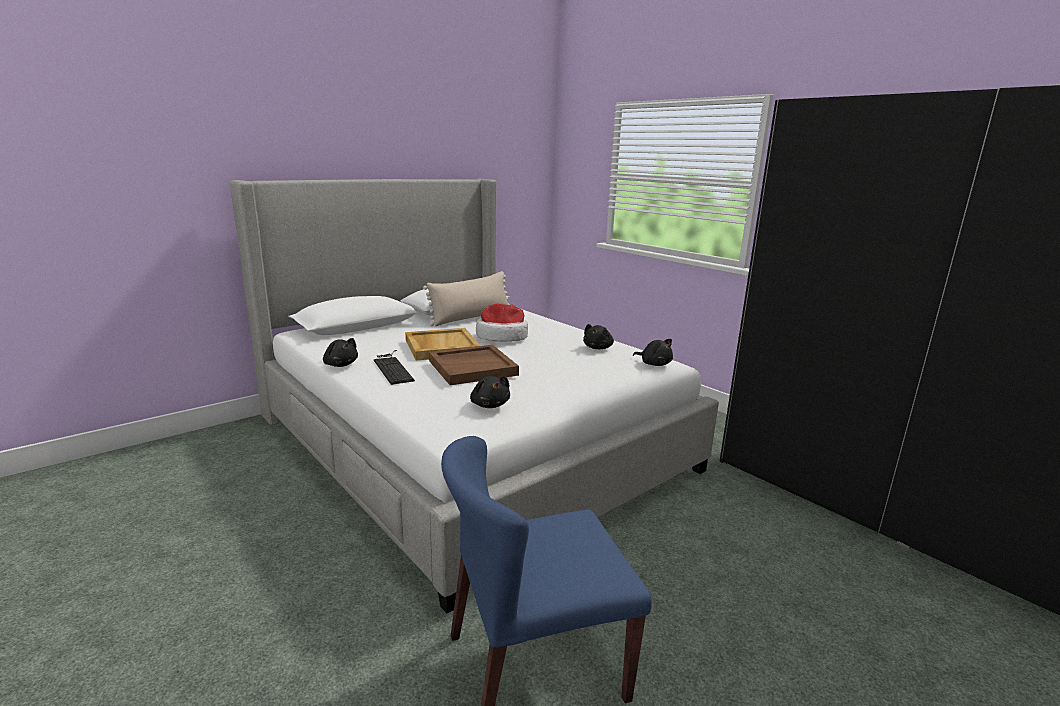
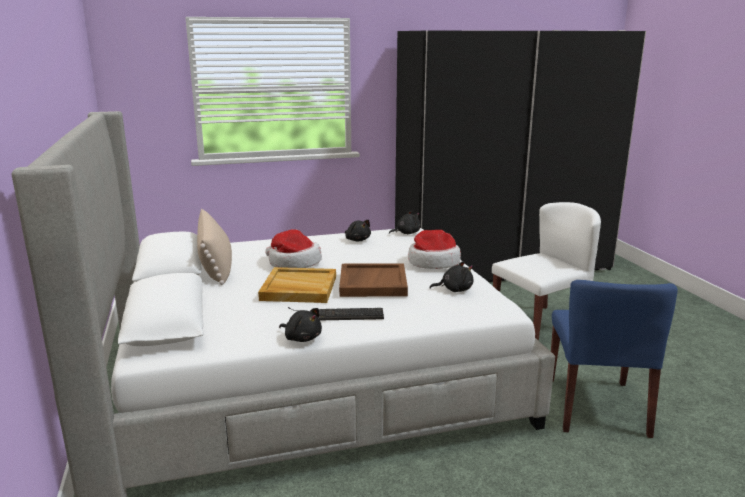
camera: 65 degrees left, 0 degrees up
black plush toy [323,338,358,367] -> black plush toy turned 60 degrees clockwise [279,308,322,342]
none -> hat [408,230,461,269]
none -> white chair [492,202,601,341]

